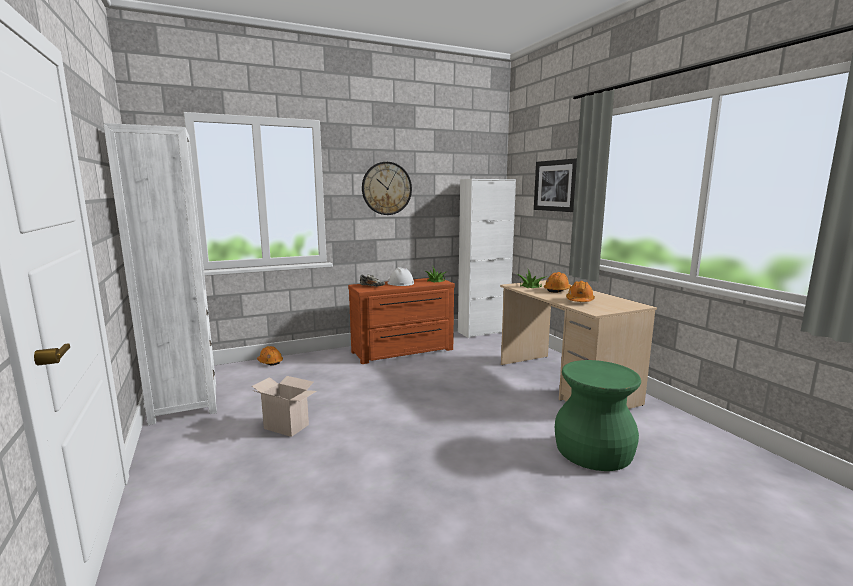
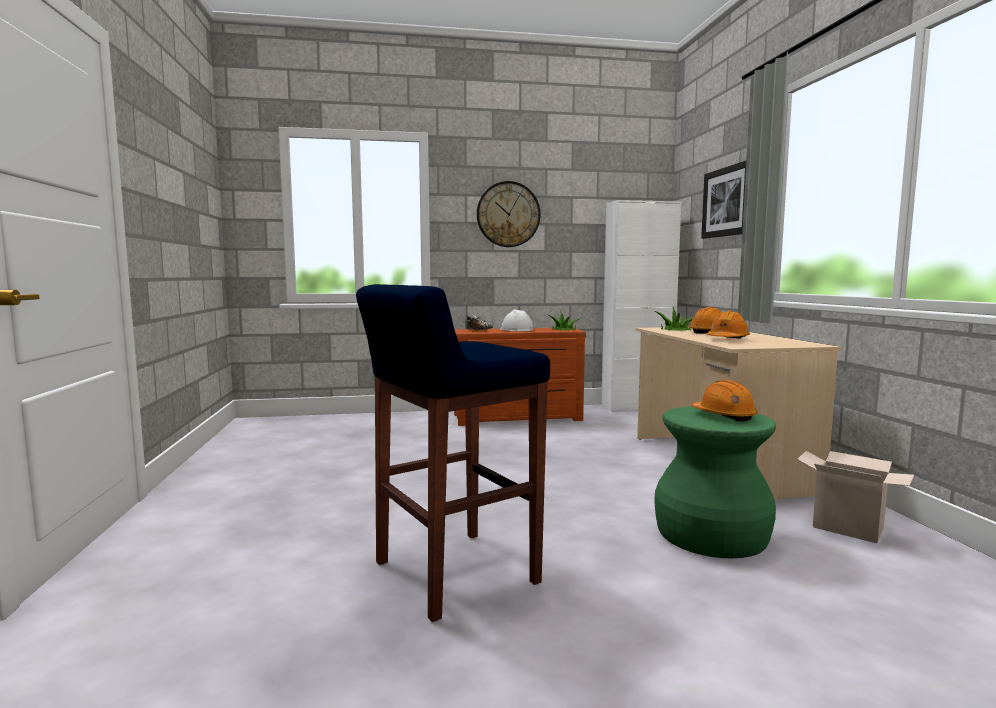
camera: 15 degrees right, 5 degrees down
white bookcase [103,123,217,425] -> none
cardboard box [252,376,317,437] -> cardboard box moved to [797,451,914,543]
orange hard hat [257,346,283,366] -> orange hard hat moved to [692,380,758,422]
none -> blue stool [356,284,550,622]

